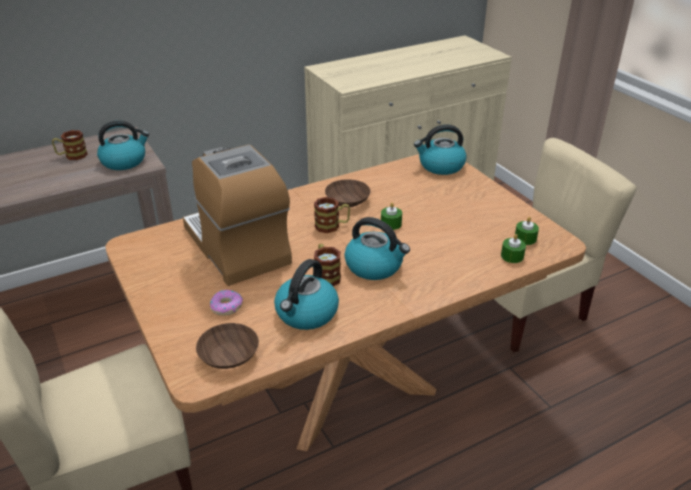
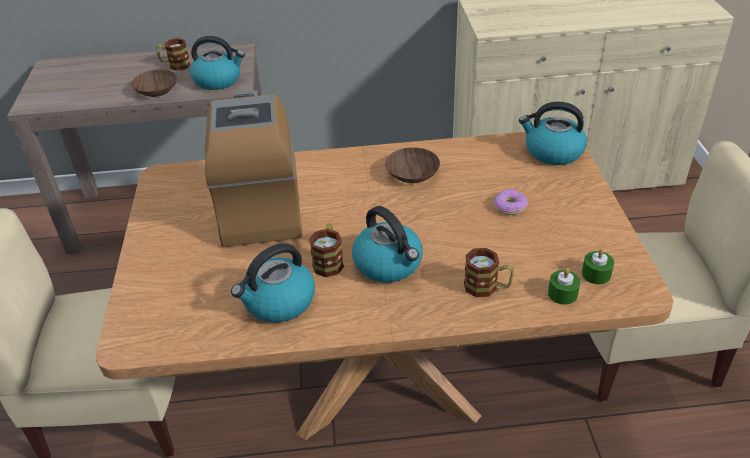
camera: 25 degrees right, 5 degrees up
brown bowl [196,323,259,369] -> brown bowl moved to [131,69,177,97]
donut [210,290,243,316] -> donut moved to [494,189,528,215]
mug [314,197,350,233] -> mug moved to [464,248,514,297]
green candle [381,203,402,230] -> none

